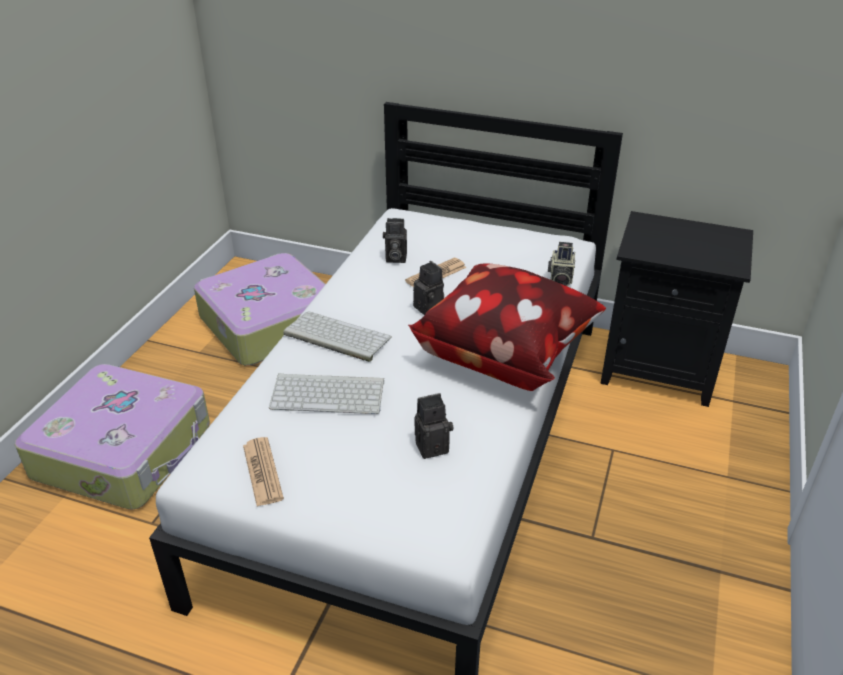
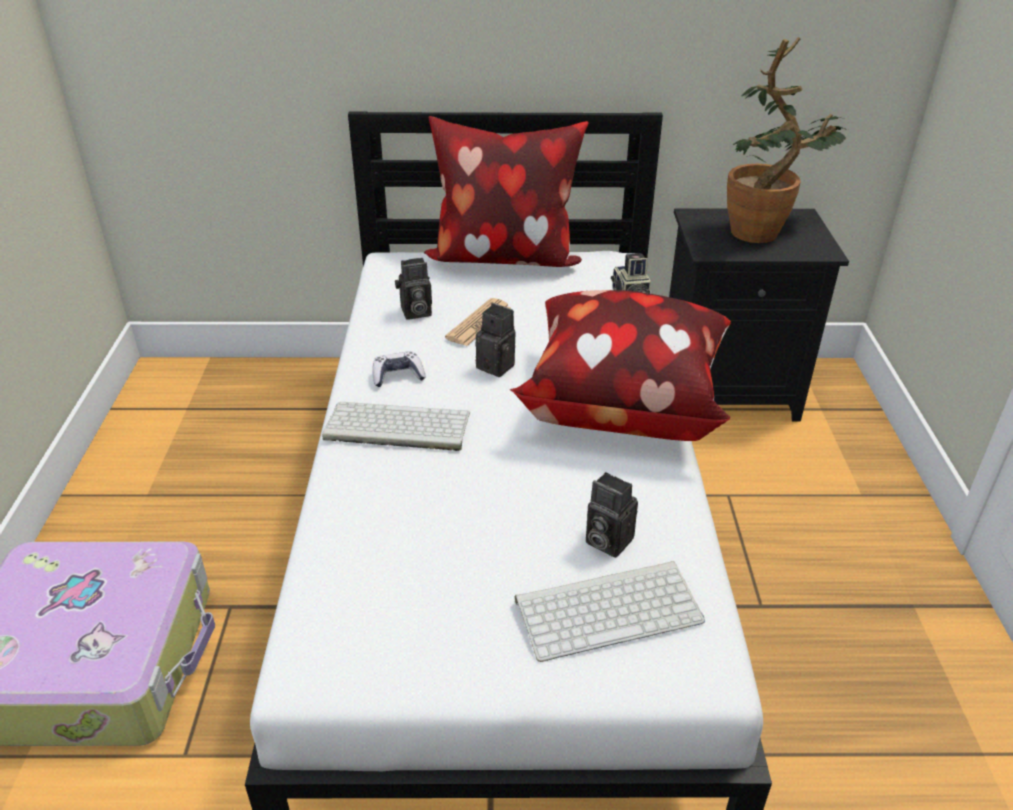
camera: 20 degrees left, 0 degrees up
suitcase [194,253,325,365] -> none
newspaper [243,437,284,506] -> none
keyboard [269,373,384,414] -> keyboard moved to [515,561,705,662]
camera [415,393,454,459] -> camera turned 105 degrees counterclockwise [586,472,638,558]
none -> game controller [372,351,426,387]
none -> pillow [423,116,588,267]
none -> potted plant [727,37,848,243]

